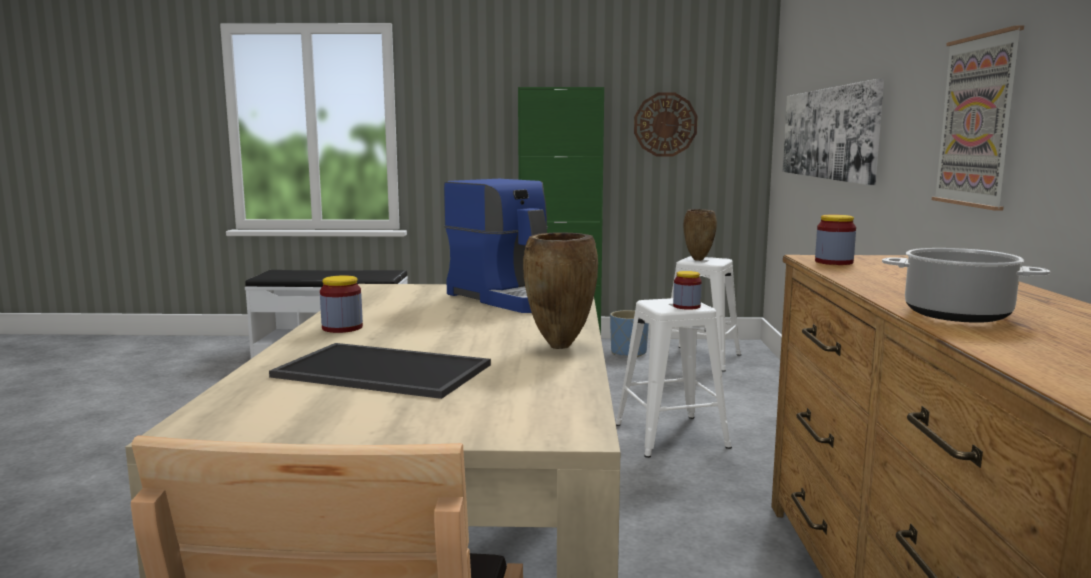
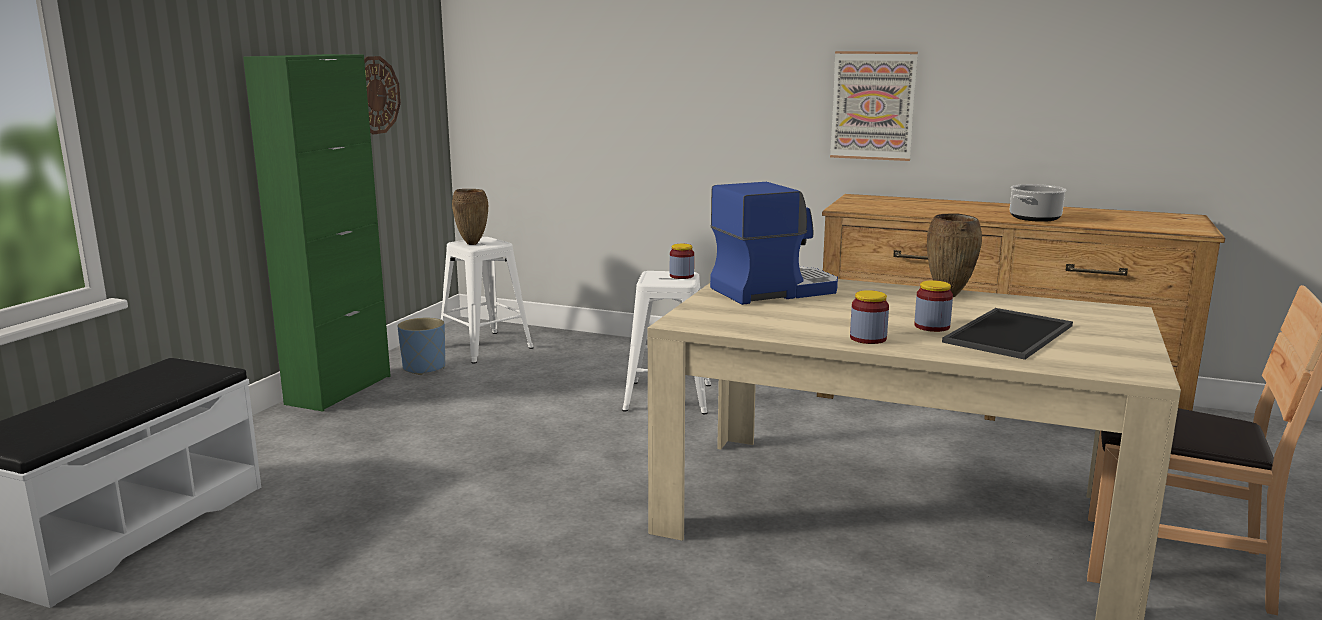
camera: 70 degrees left, 5 degrees up
picture [782,79,884,185] -> none
jar [815,215,856,265] -> jar moved to [914,280,953,332]

